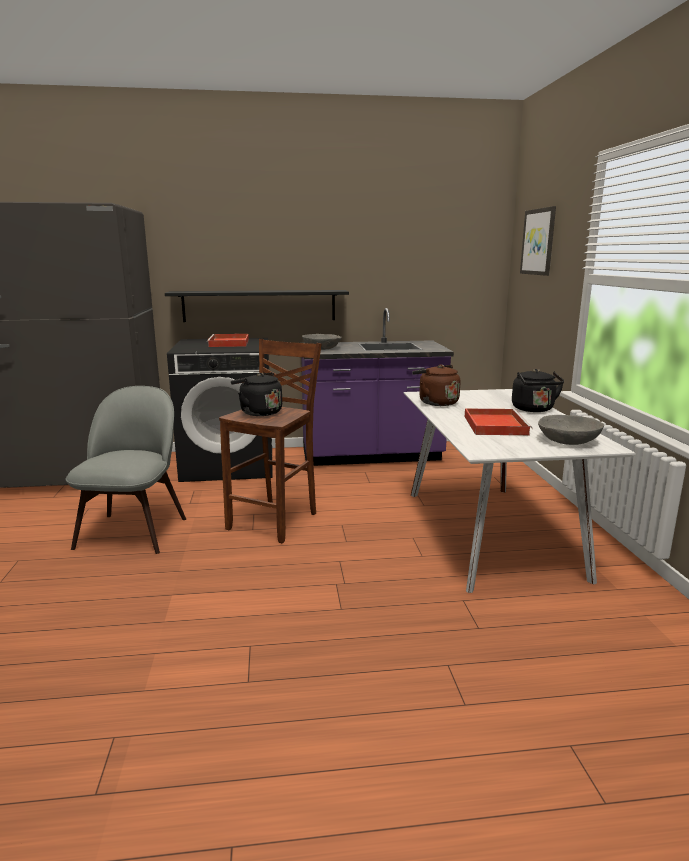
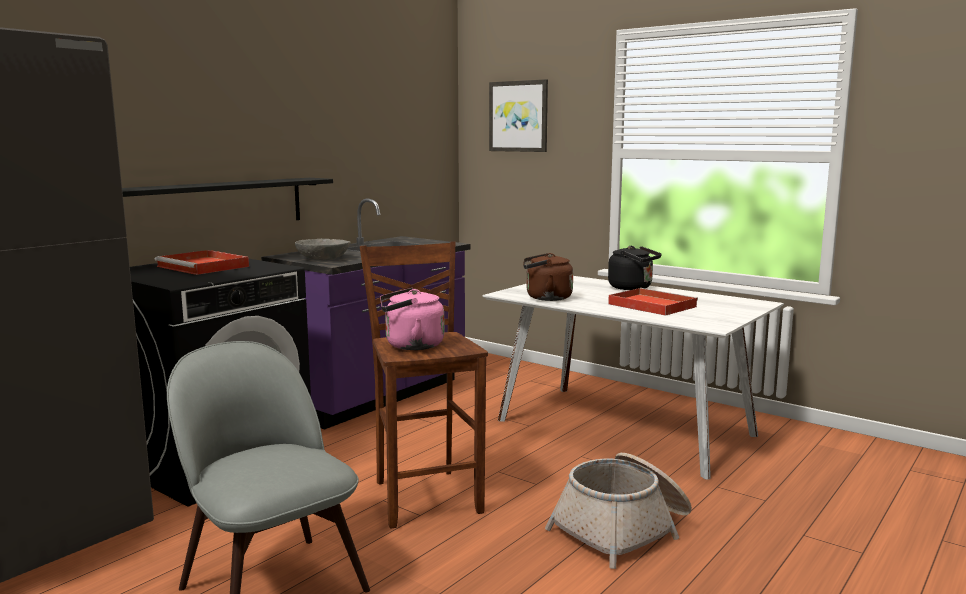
camera: 45 degrees left, 5 degrees down
black kettle [231,372,282,416] -> pink kettle [380,288,445,350]
grey bowl [538,415,604,445] -> none
none -> basket [545,453,692,569]

